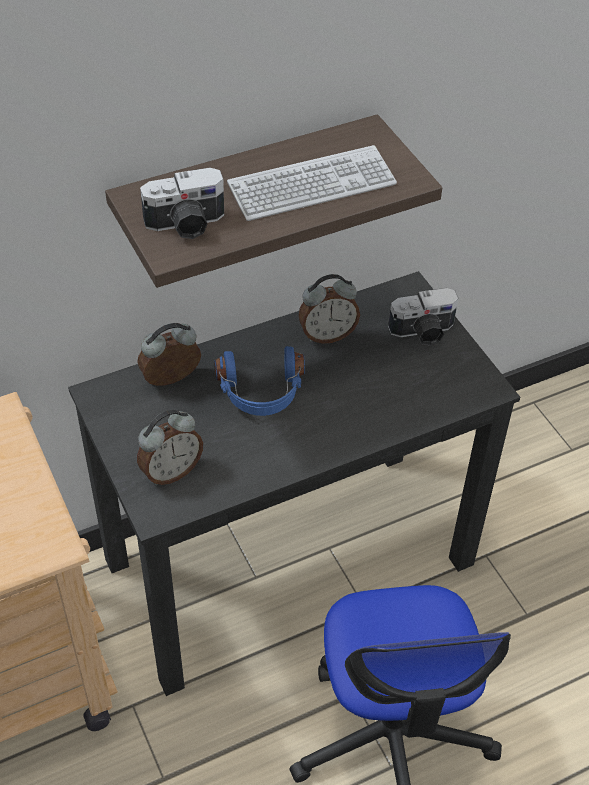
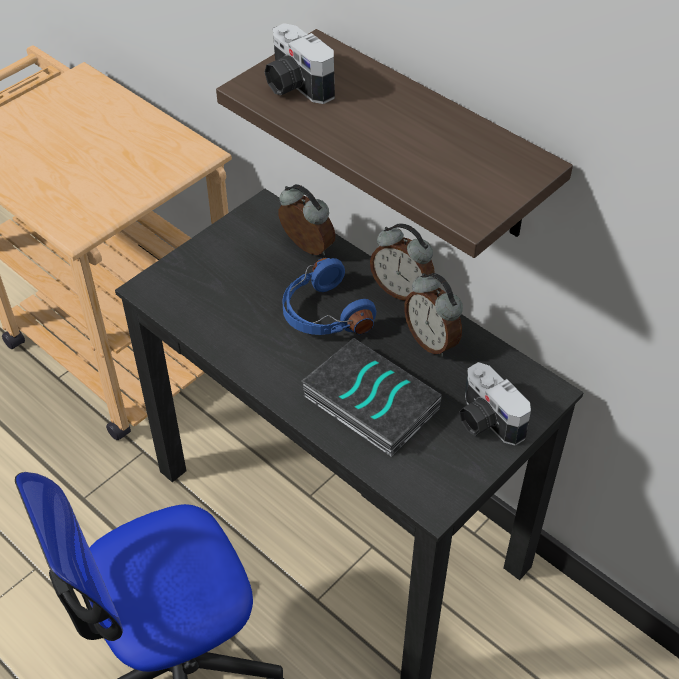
camera: 70 degrees right, 0 degrees up
alarm clock [137,410,203,485] -> alarm clock moved to [370,223,434,301]
keyboard [227,145,397,221] -> none
none -> book [301,338,442,457]

